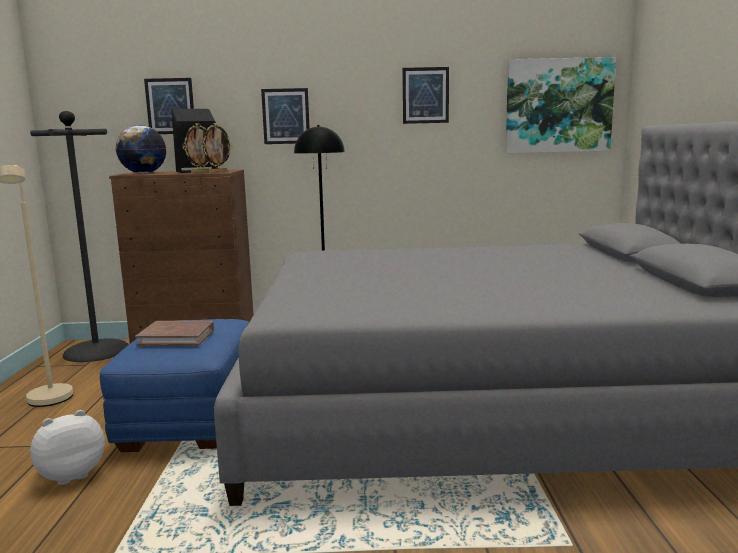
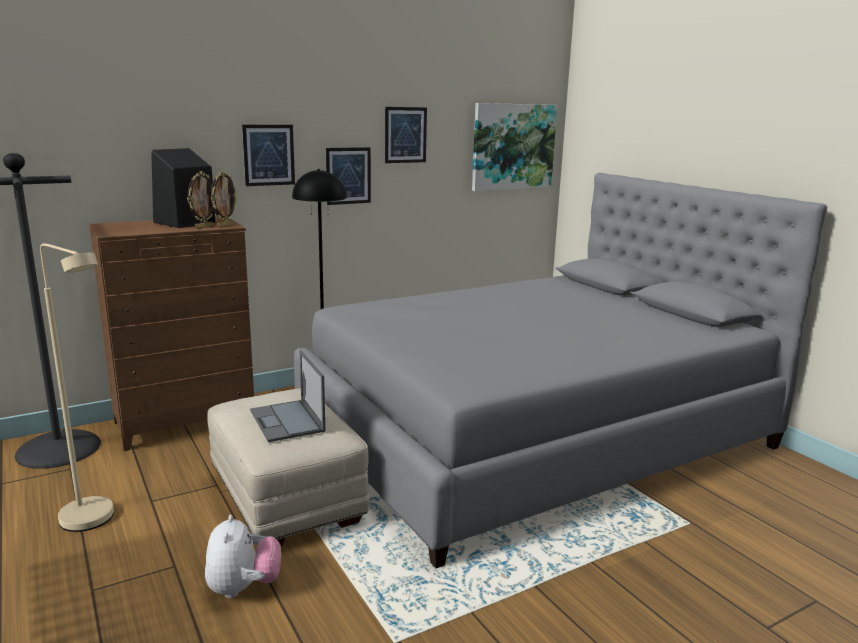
camera: 30 degrees left, 5 degrees up
plush toy [30,410,105,485] -> plush toy turned 150 degrees clockwise [205,515,281,599]
blue ottoman [100,319,249,452] -> beige ottoman [207,389,370,547]
globe [116,125,166,174] -> none
brown book [135,321,214,346] -> laptop [250,350,325,442]
picture [144,78,194,134] -> picture moved to [326,147,371,205]

